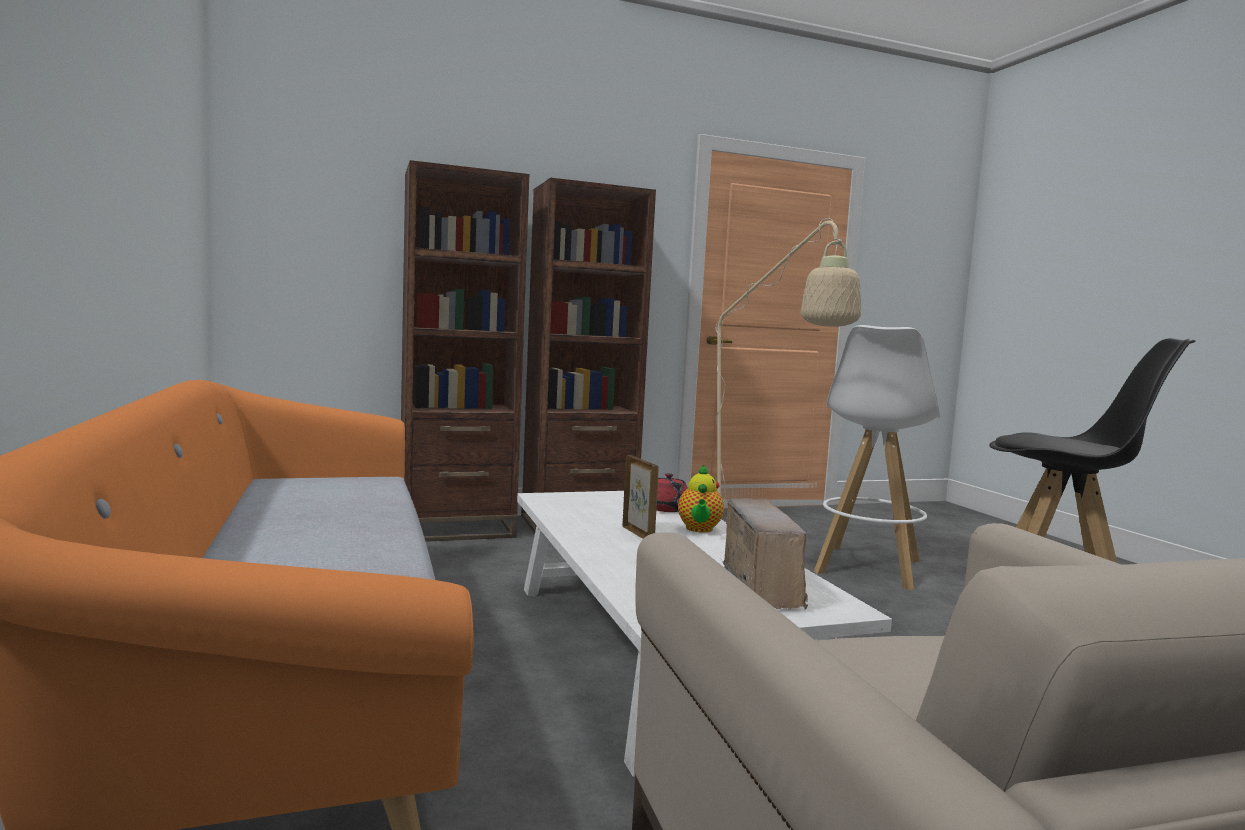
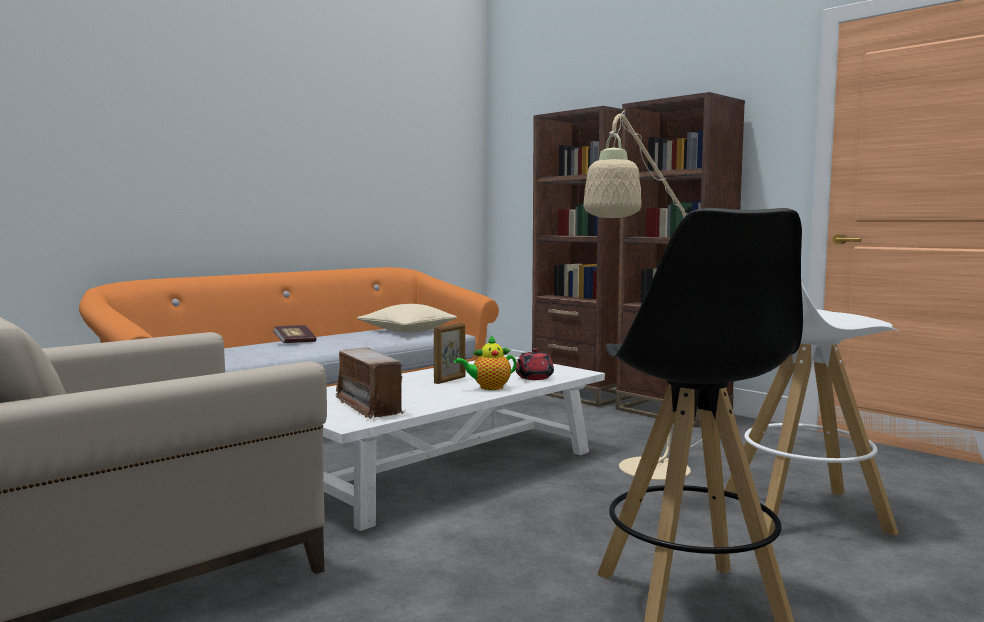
camera: 65 degrees right, 0 degrees up
radio [722,498,808,610] -> radio turned 90 degrees clockwise [336,347,404,419]
none -> book [273,325,317,343]
none -> beige pillow [357,304,457,332]

